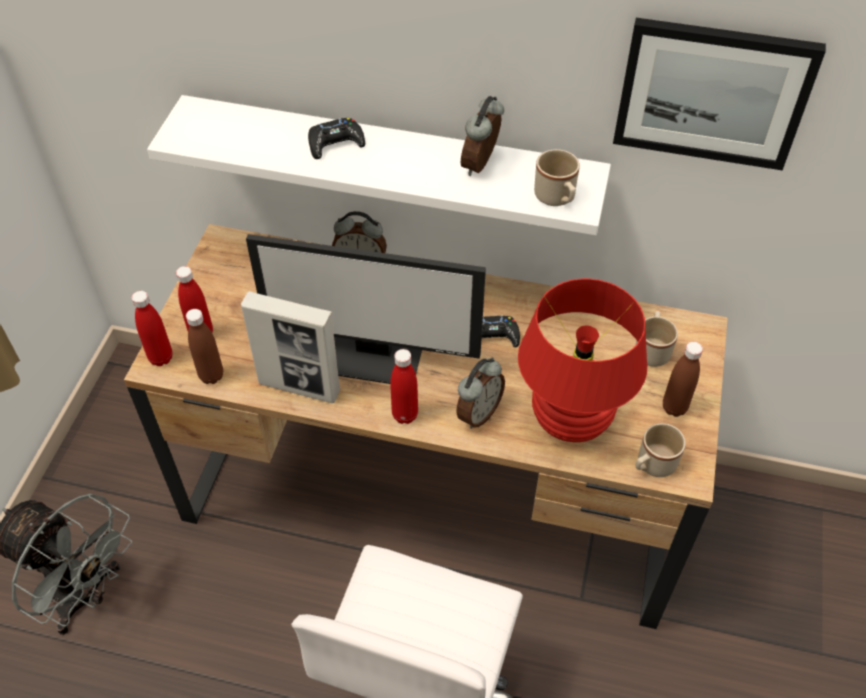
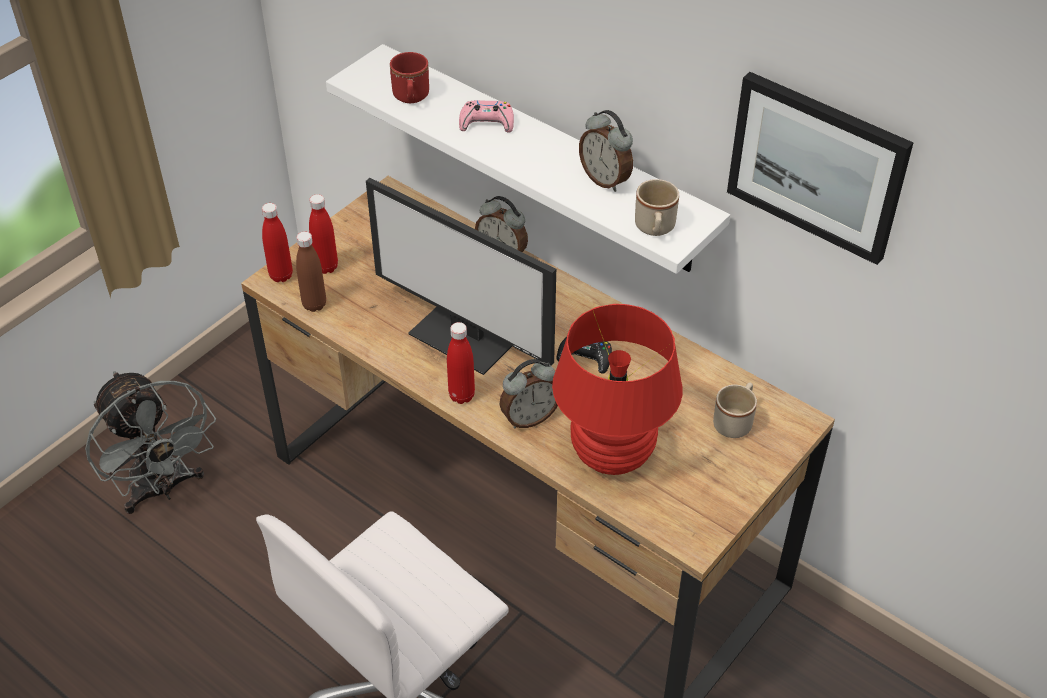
camera: 25 degrees right, 5 degrees down
picture frame [241,291,340,403] -> none
black game controller [308,118,365,159] -> pink game controller [459,100,514,133]
alarm clock [461,96,504,176] -> alarm clock turned 90 degrees counterclockwise [579,110,633,192]
beige mug [635,423,686,477] -> none
brown bottle [663,342,703,417] -> none
none -> red mug [390,52,429,103]

